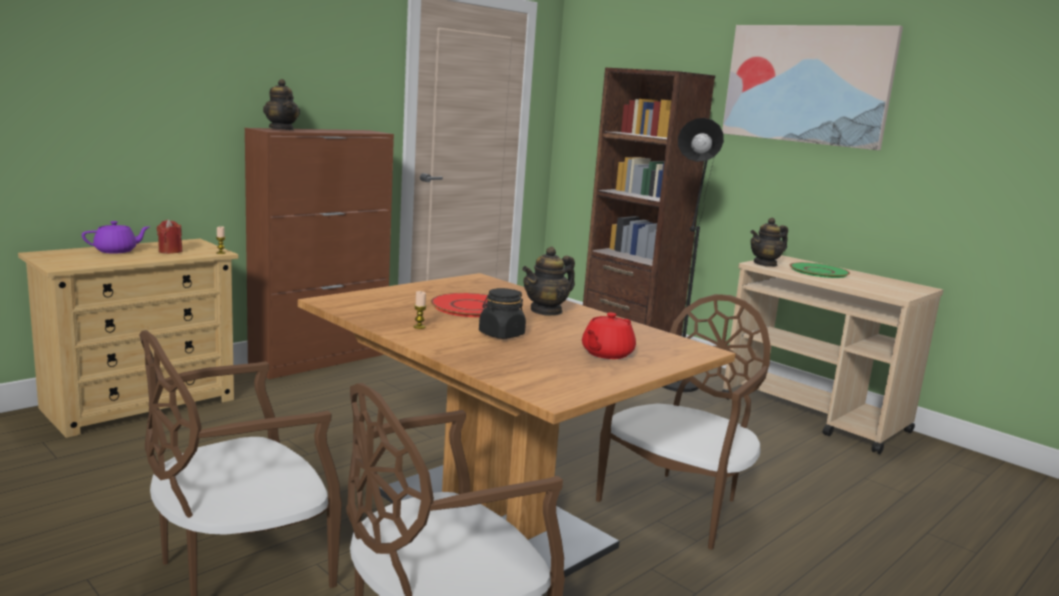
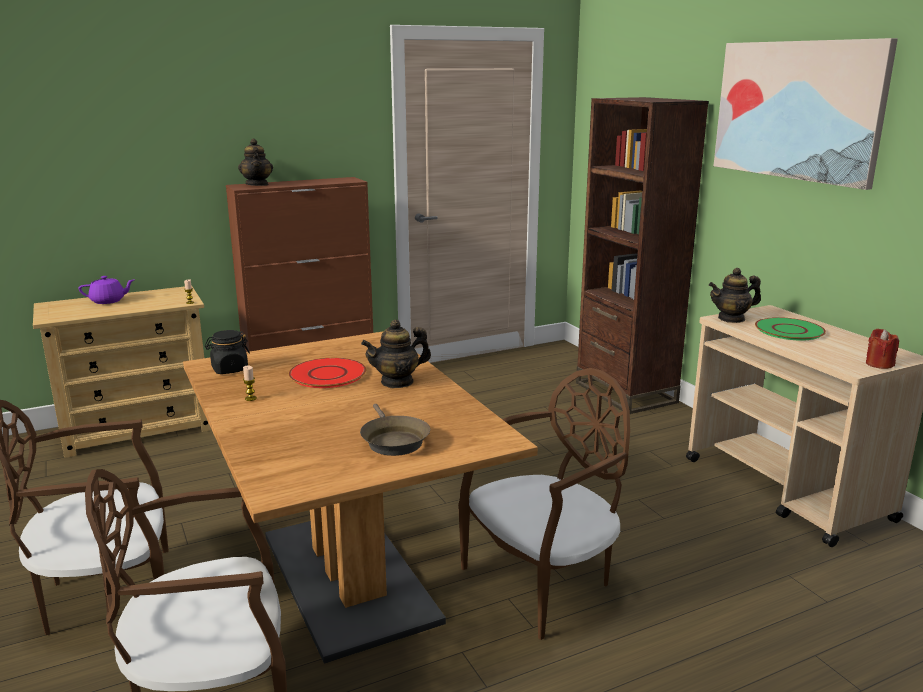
camera: 20 degrees right, 5 degrees up
red candle [157,219,182,254] -> red candle moved to [866,329,899,369]
black jar [479,288,526,339] -> black jar moved to [205,330,250,374]
red teapot [582,312,636,359] -> brown frying pan [360,404,430,456]
black floor lamp [663,118,724,392] -> none

